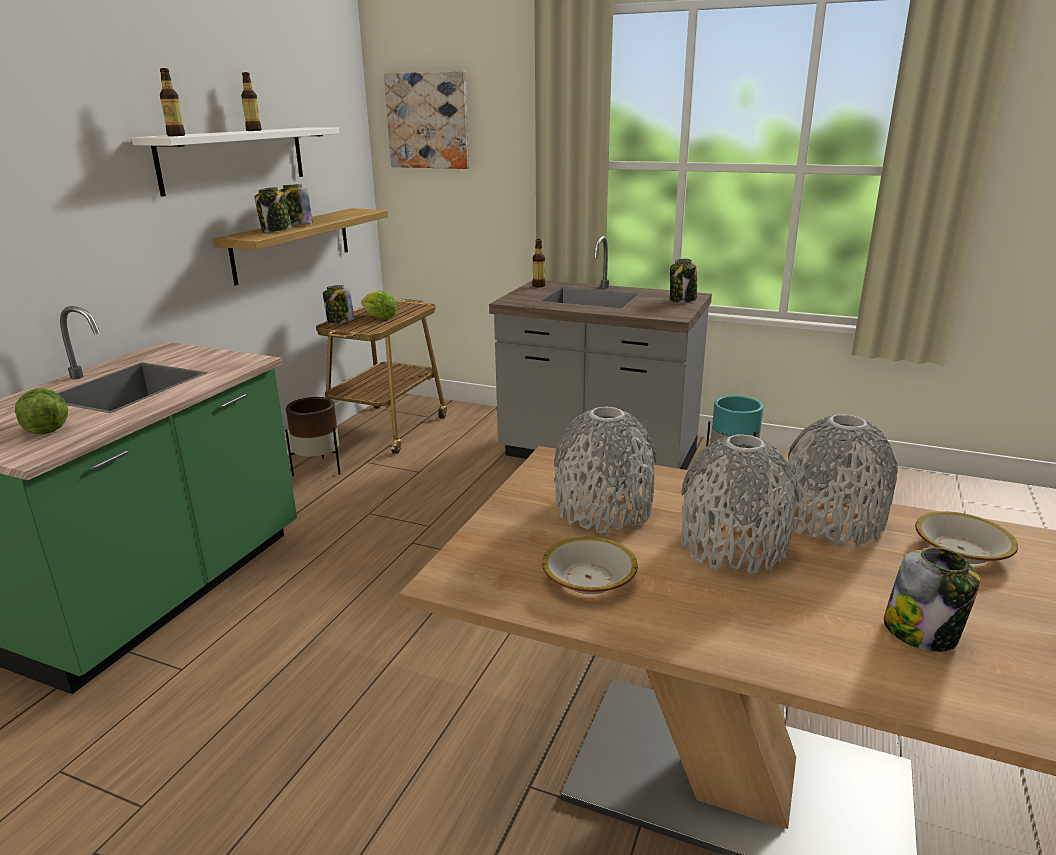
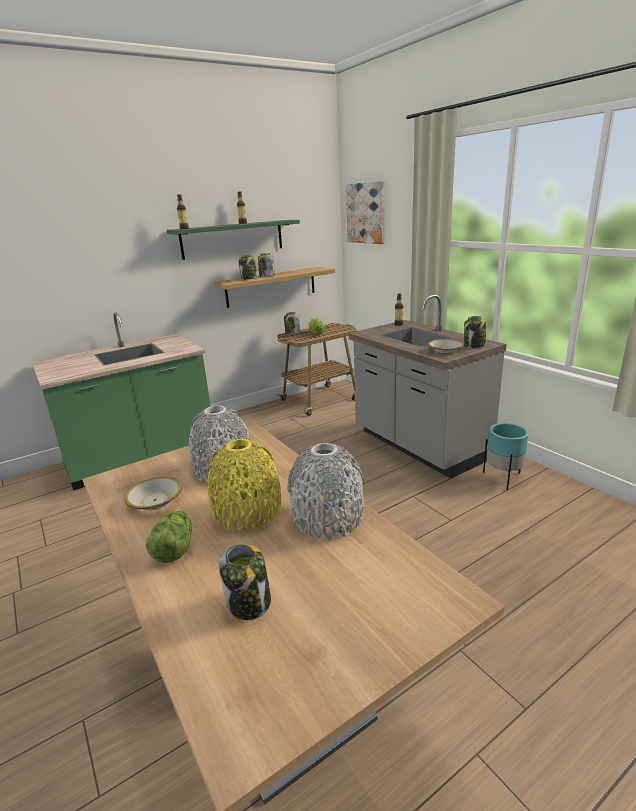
camera: 35 degrees right, 0 degrees up
lettuce [15,389,68,434] -> lettuce moved to [146,509,192,563]
white shelf [132,127,339,197] -> green shelf [167,220,300,260]
brown planter [285,397,341,476] -> none
grey vase [681,434,799,574] -> yellow vase [208,439,281,532]
bowl [915,511,1018,564] -> bowl moved to [428,339,464,354]

